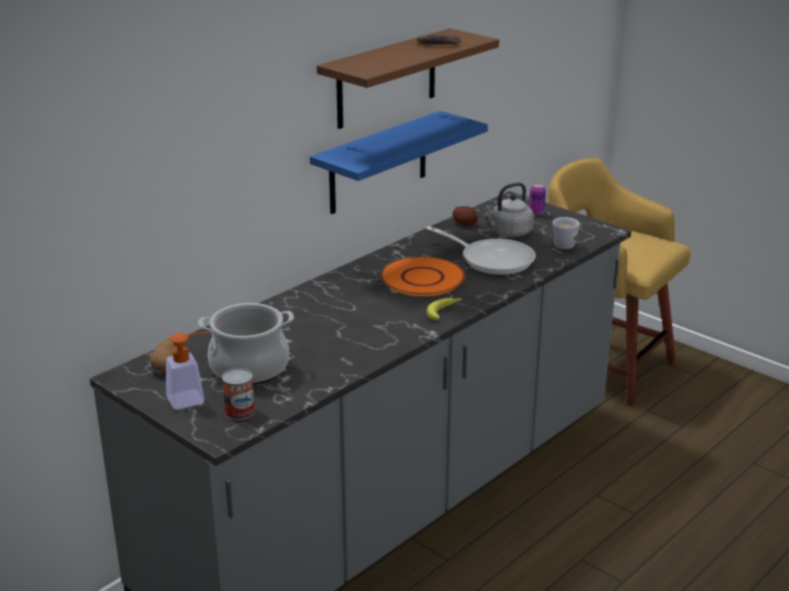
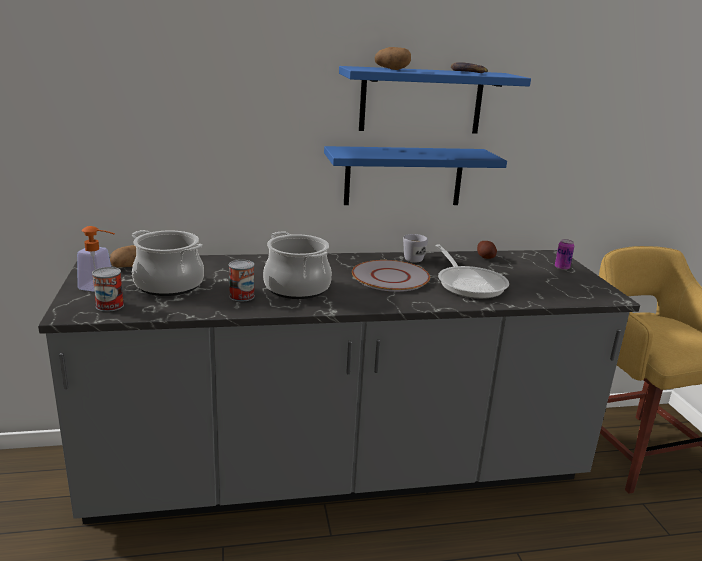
camera: 35 degrees right, 5 degrees down
brown shelf [317,28,499,129] -> blue shelf [339,66,531,134]
orange plate [380,256,465,296] -> grey plate [352,260,430,292]
banana [427,298,462,321] -> none
grey kettle [483,182,534,237] -> none
white mug [552,217,580,249] -> white mug moved to [403,234,428,262]
none -> can [229,260,255,302]
none -> cooking pot [263,232,332,299]
none -> potato [375,47,411,70]

